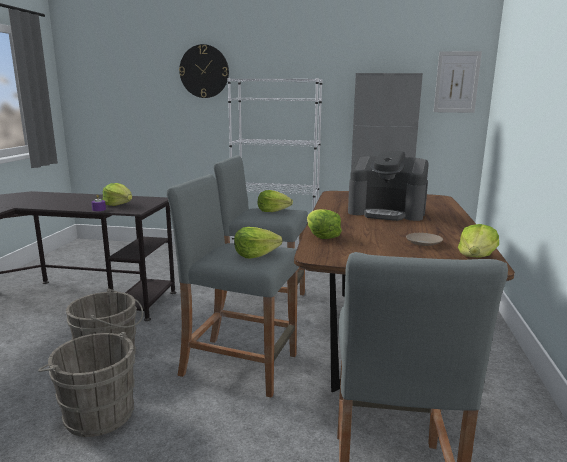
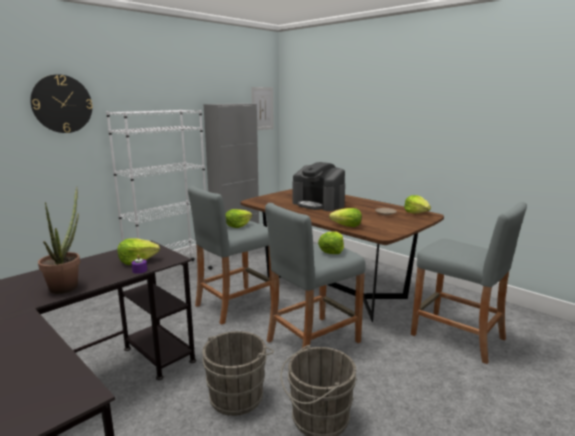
camera: 55 degrees left, 0 degrees up
coffee machine [348,150,429,221] -> coffee machine turned 75 degrees clockwise [292,162,345,211]
none -> potted plant [38,187,80,294]

